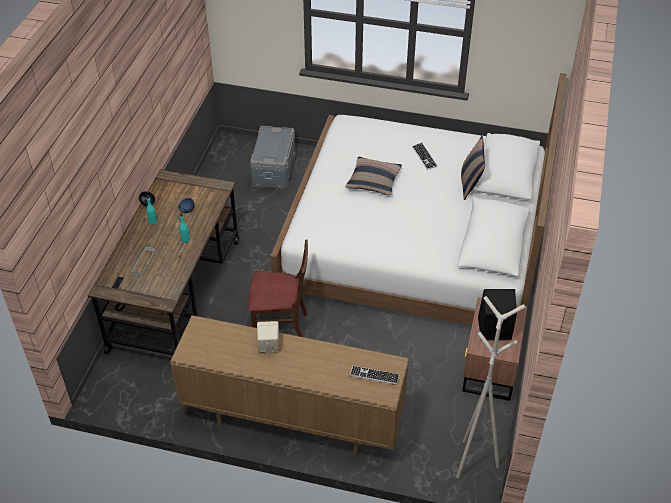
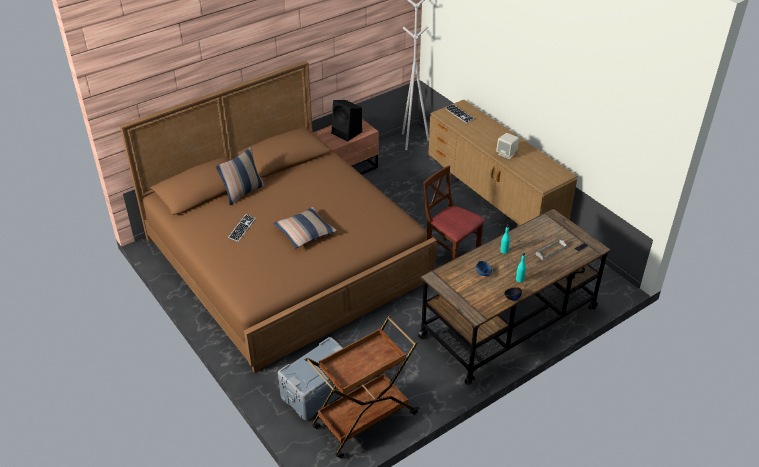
camera: 140 degrees left, 5 degrees down
white bed [271,73,566,325] -> brown bed [120,61,437,373]
none -> brown cart [304,315,420,458]

